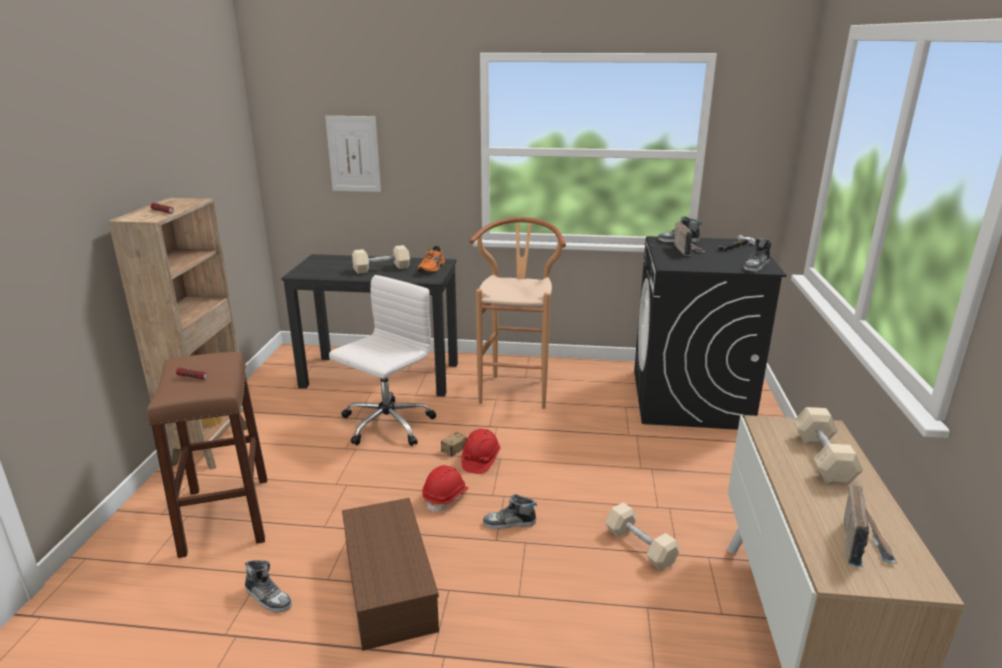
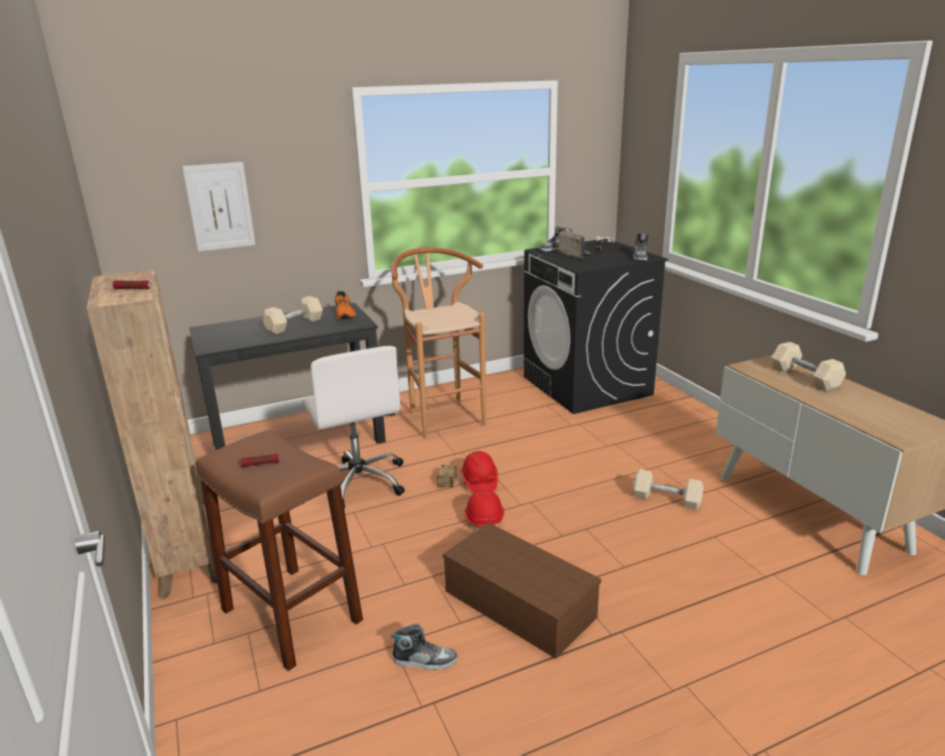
camera: 30 degrees left, 0 degrees up
white office chair [329,275,437,446] -> white office chair turned 150 degrees clockwise [302,346,405,509]
shoe [483,494,537,529] -> none
radio [844,485,898,567] -> none

